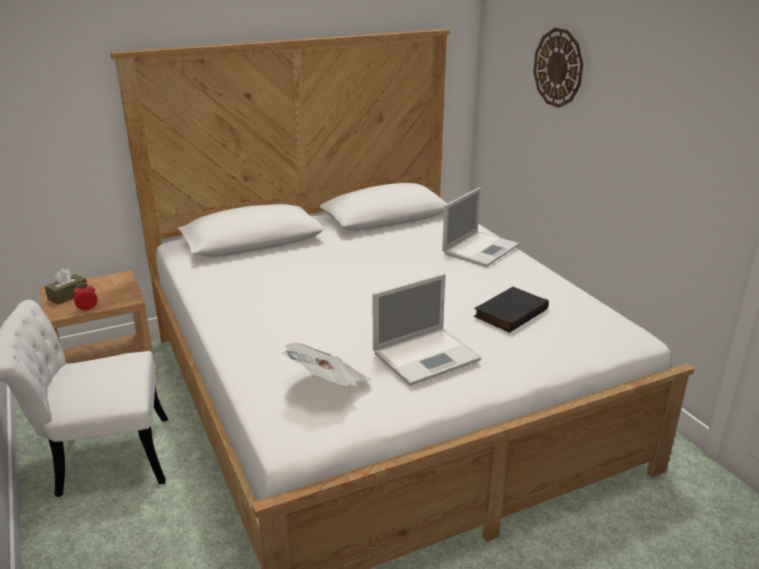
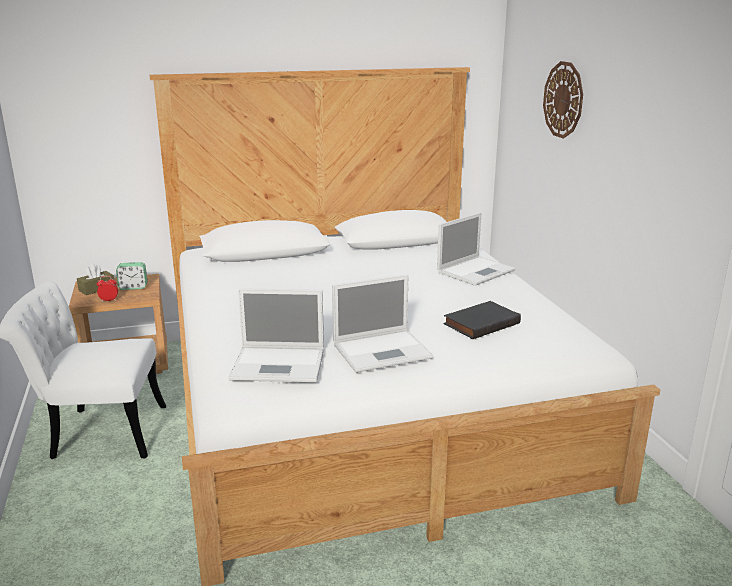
camera: 10 degrees right, 5 degrees down
newspaper [282,343,371,387] -> laptop [228,288,324,382]
none -> alarm clock [116,262,147,290]

